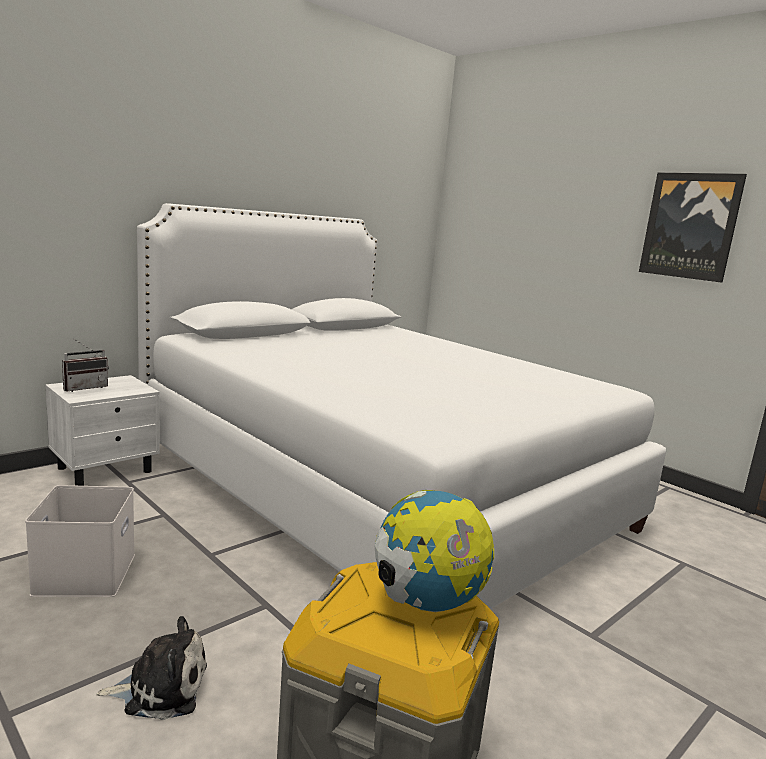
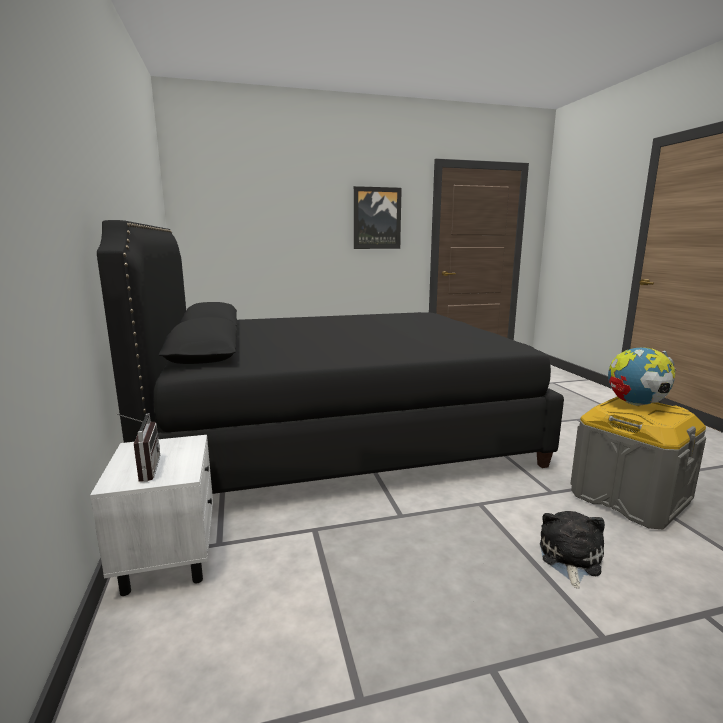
camera: 60 degrees left, 0 degrees up
white storage box [25,485,135,597] -> none
white bed [137,203,666,609] -> black bed [97,220,564,494]

